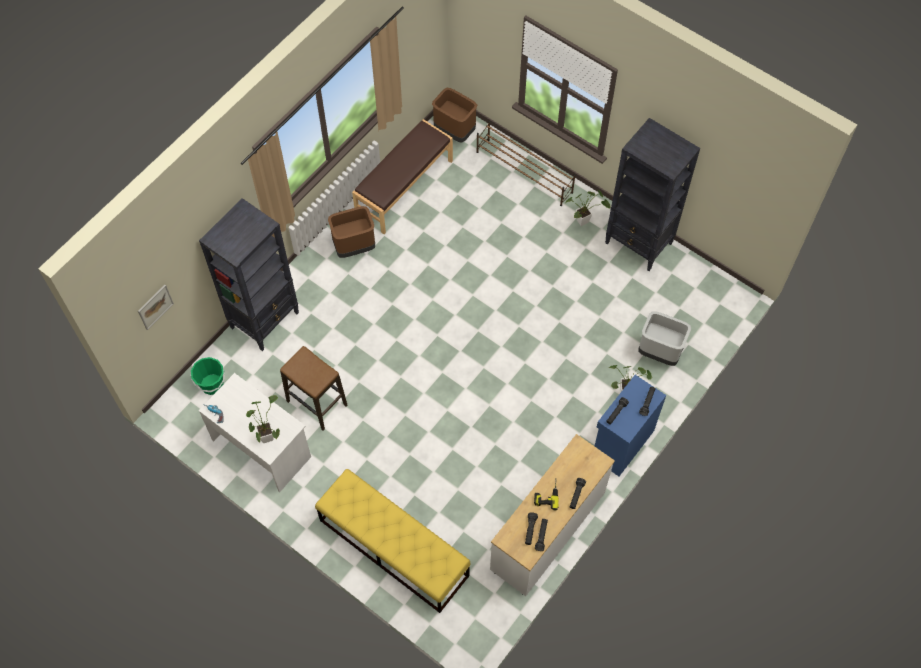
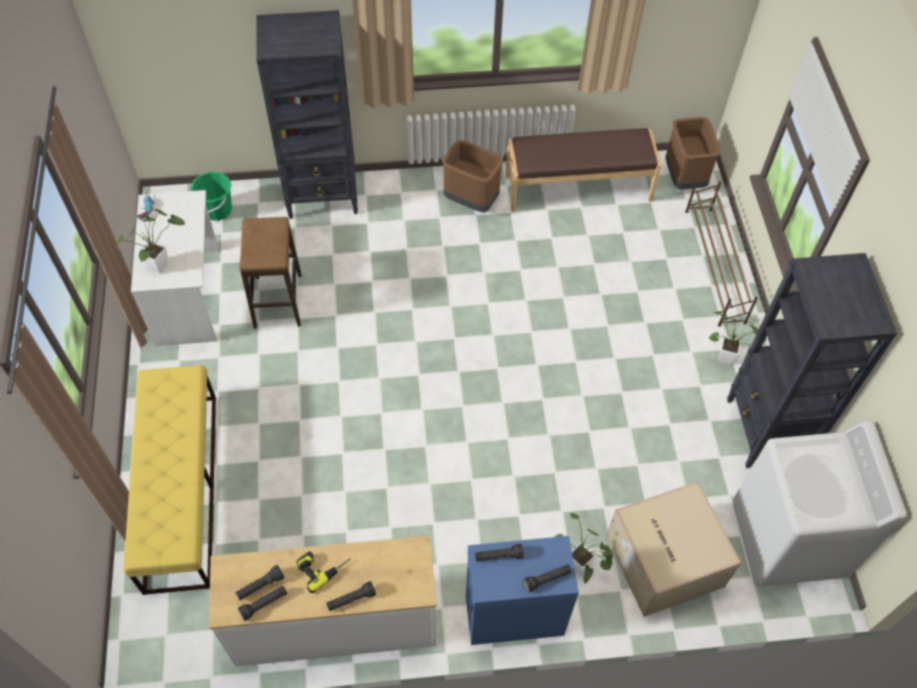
camera: 45 degrees right, 5 degrees down
picture [138,285,174,330] -> none
grey trash can [638,311,691,366] -> cardboard box [606,481,741,617]
none -> white washing machine [733,420,907,587]

